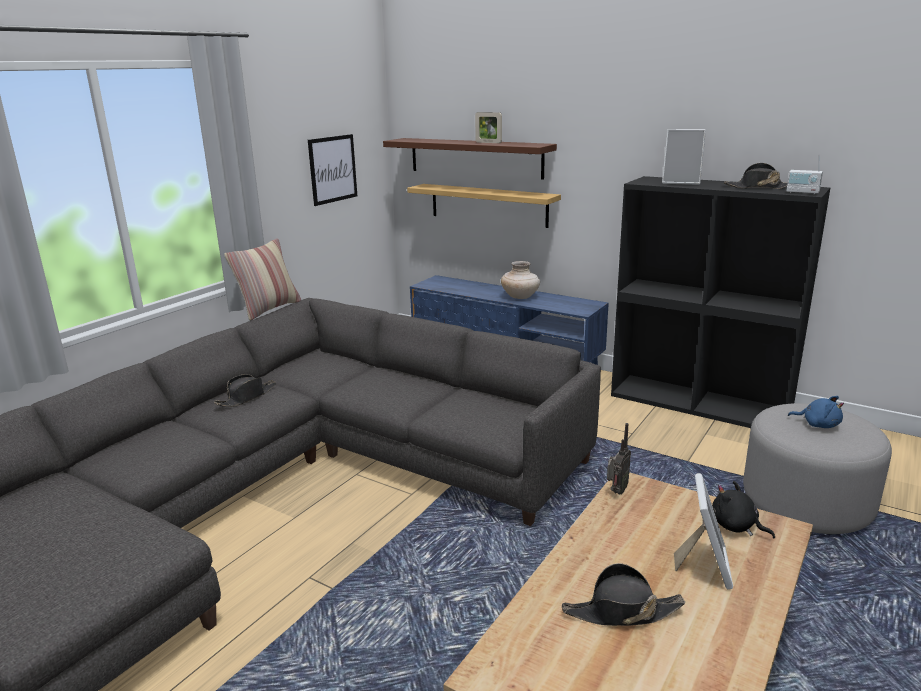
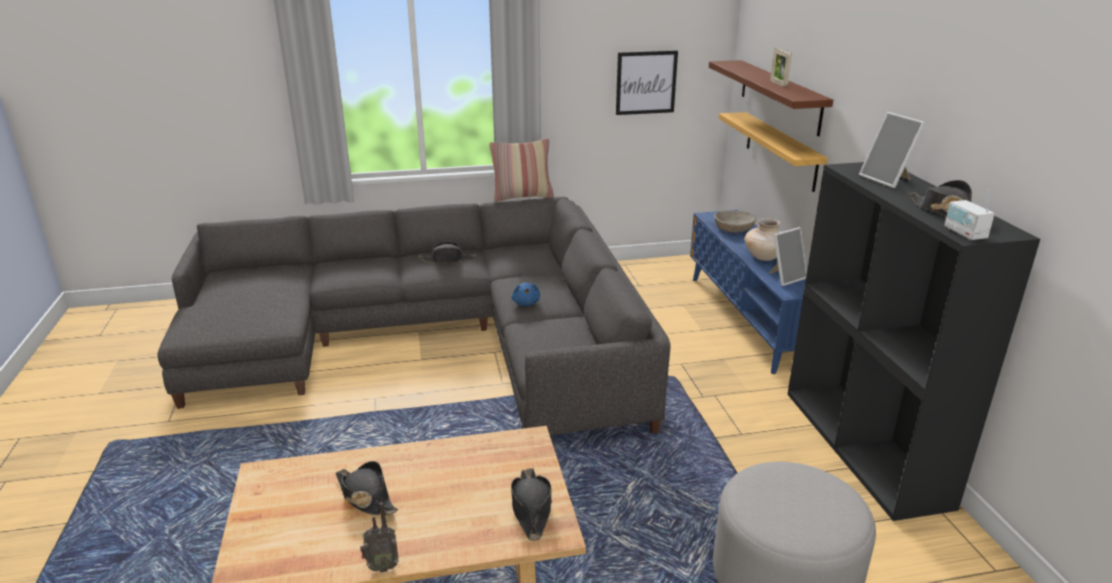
camera: 45 degrees right, 5 degrees up
radio [607,423,631,495] -> radio moved to [360,502,399,572]
picture frame [674,473,733,590] -> picture frame moved to [769,227,807,286]
black plush toy [712,481,775,538] -> black hat [511,468,552,541]
blue plush toy [788,396,844,428] -> blue plush toy moved to [512,283,540,306]
none -> beige bowl [714,211,756,233]

